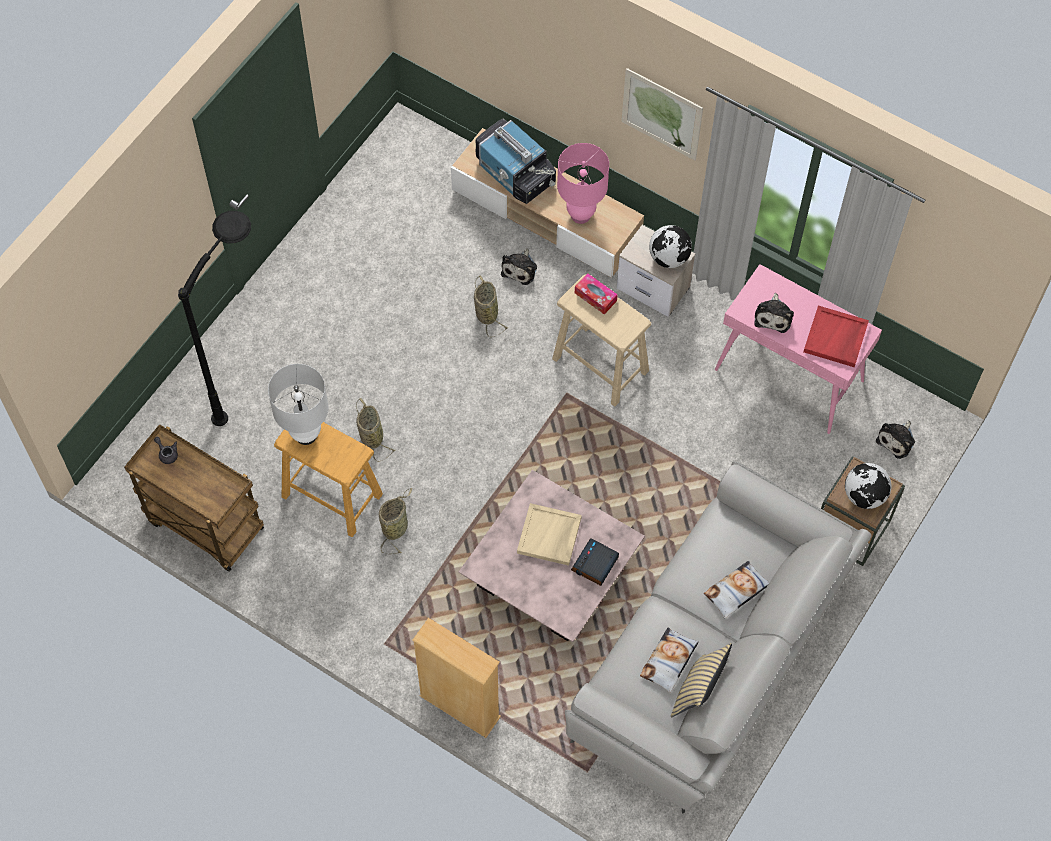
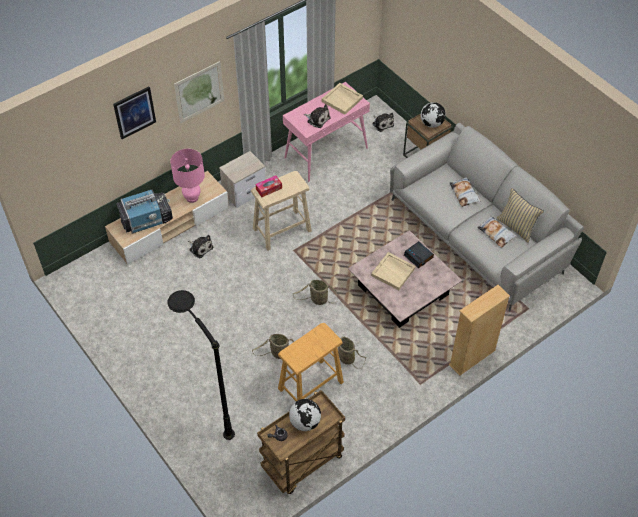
camera: 70 degrees left, 10 degrees down
white table lamp [268,364,329,445] -> none
basket [474,276,508,337] -> basket moved to [293,280,338,305]
globe [649,225,692,268] -> globe moved to [289,399,321,431]
red tray [803,306,869,367] -> beige tray [322,83,363,115]
none -> picture [113,87,156,139]

